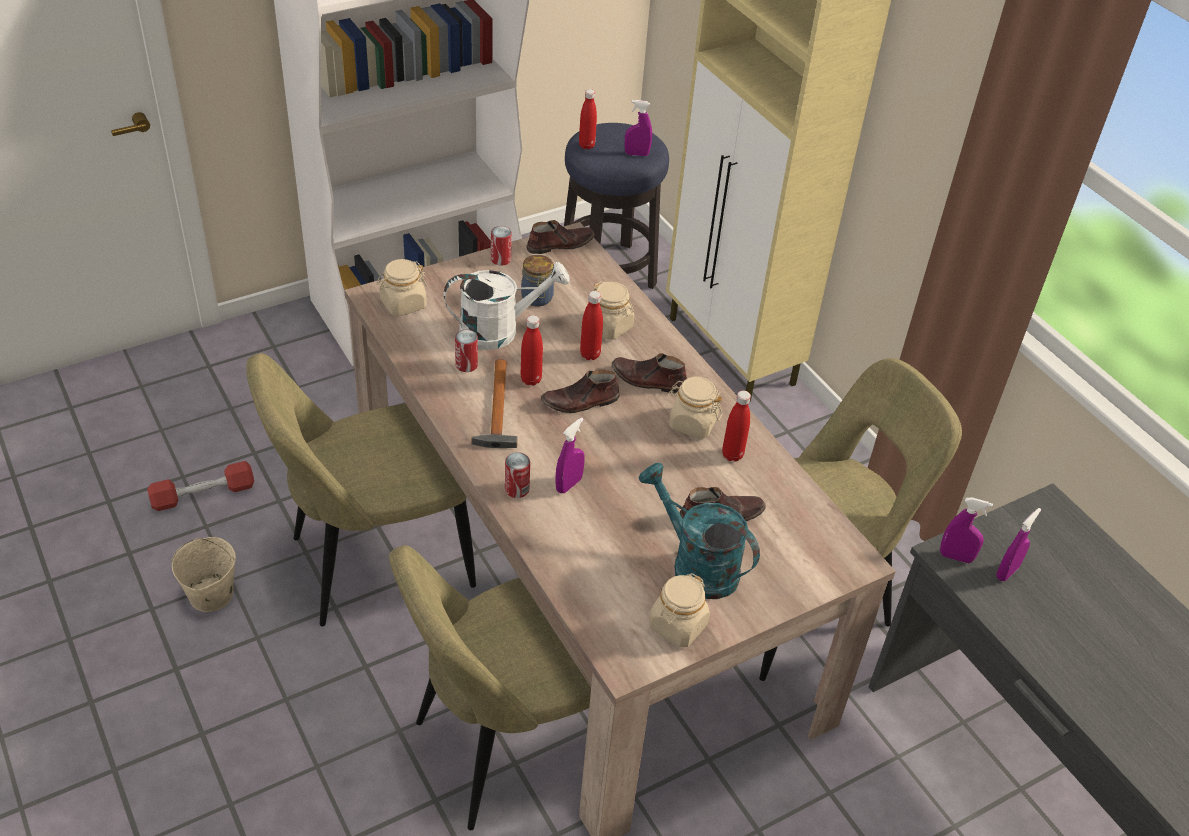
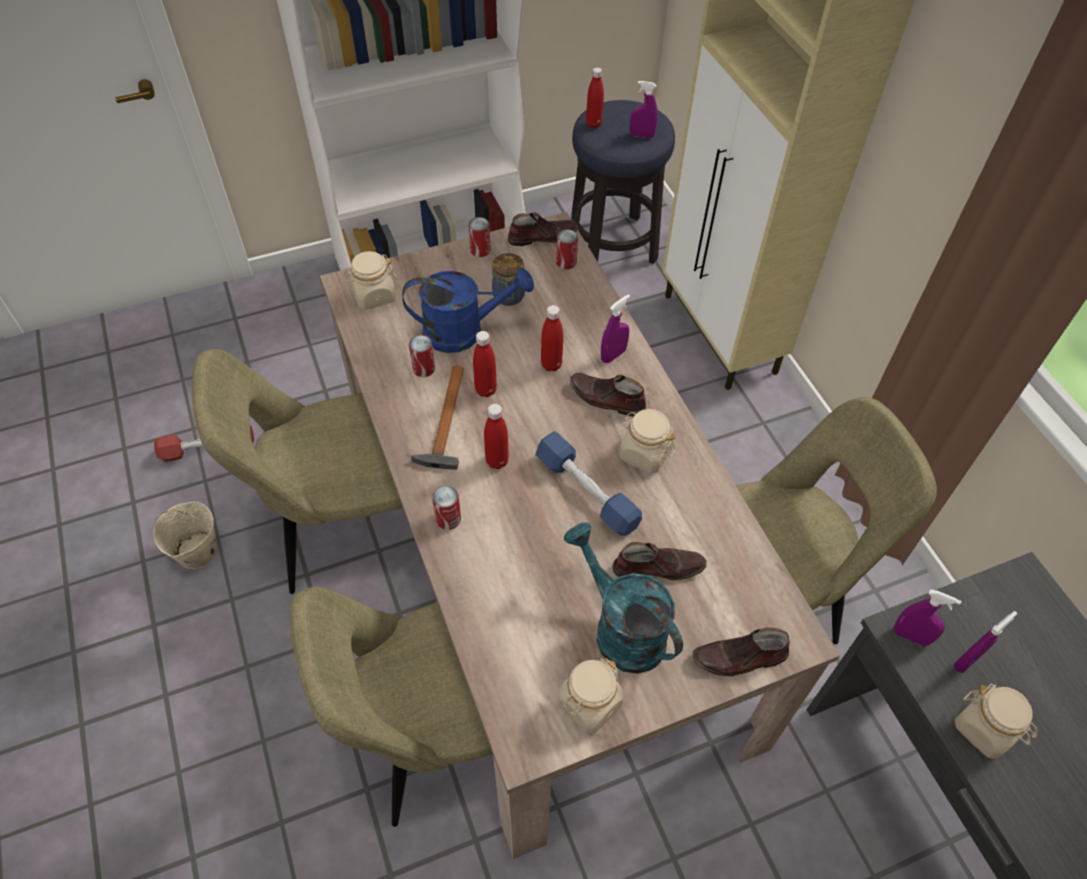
camera: 10 degrees right, 10 degrees up
white watering can [444,262,569,350] -> blue watering can [402,268,534,353]
brown shoe [541,370,620,413] -> brown shoe moved to [693,627,790,676]
purple spray bottle [556,417,585,493] -> purple spray bottle moved to [601,294,630,363]
beige jar [592,281,634,340] -> beige jar moved to [955,684,1037,759]
red bottle [722,391,751,462] -> red bottle moved to [484,404,509,469]
none -> blue dumbbell [535,431,642,536]
none -> can [556,229,578,269]

